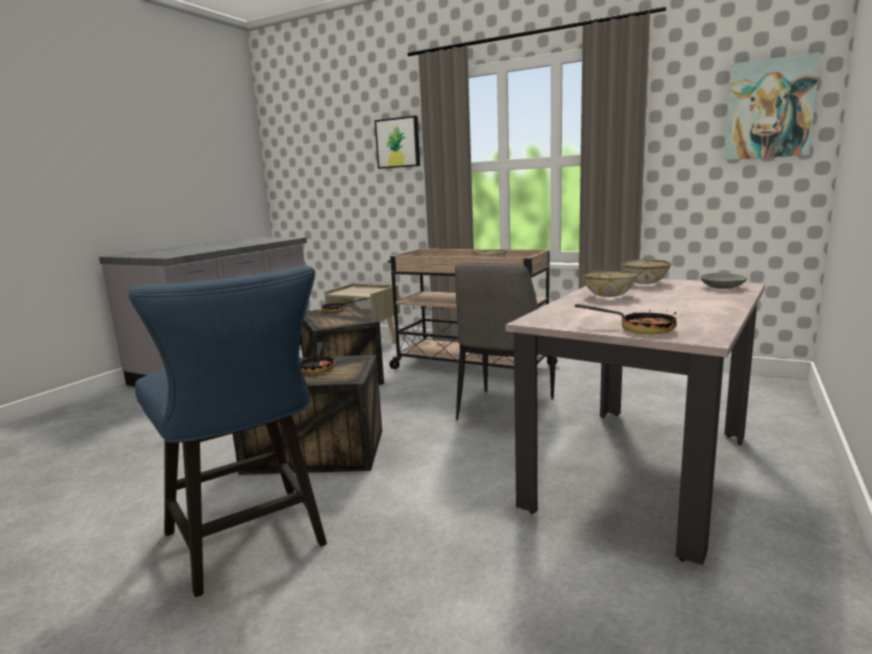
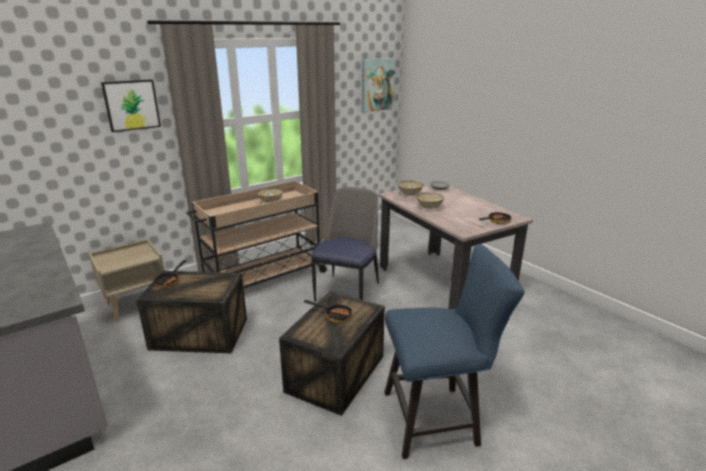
camera: 65 degrees left, 10 degrees up
chair [455,263,555,420] -> chair turned 120 degrees counterclockwise [311,187,379,302]

